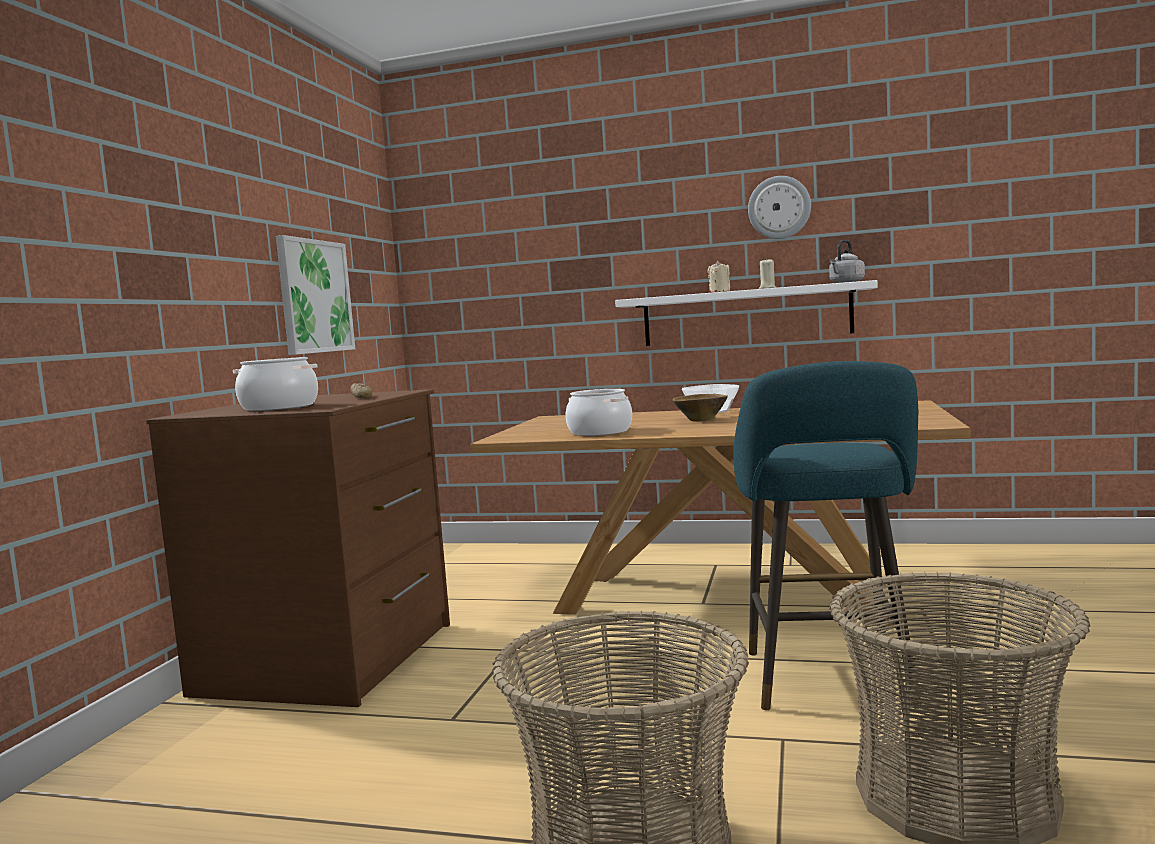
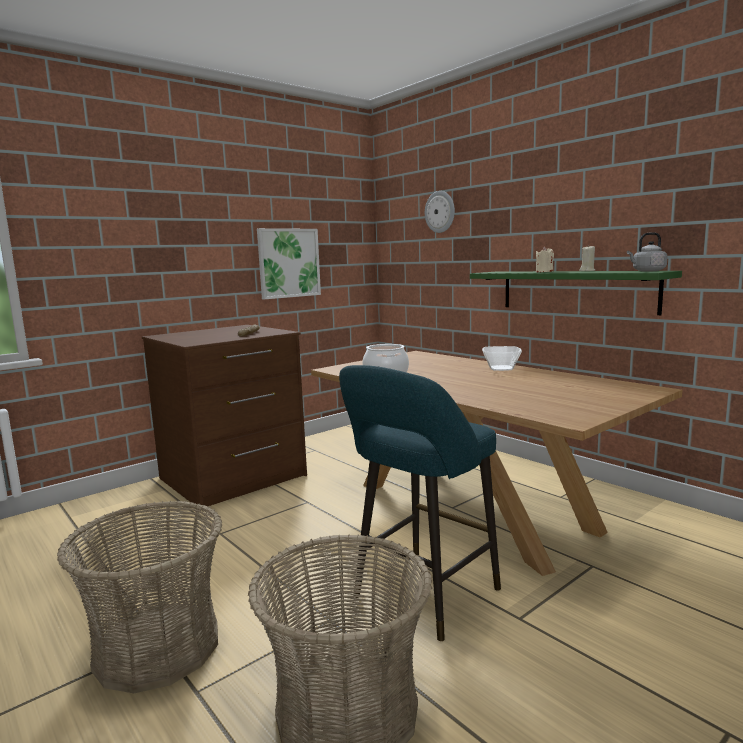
camera: 35 degrees right, 5 degrees up
cooking pot [233,357,318,411] -> none
white shelf [615,280,878,346] -> green shelf [470,271,682,315]
brown bowl [672,394,728,422] -> none
wall clock [748,176,811,239] -> wall clock moved to [425,191,455,233]

